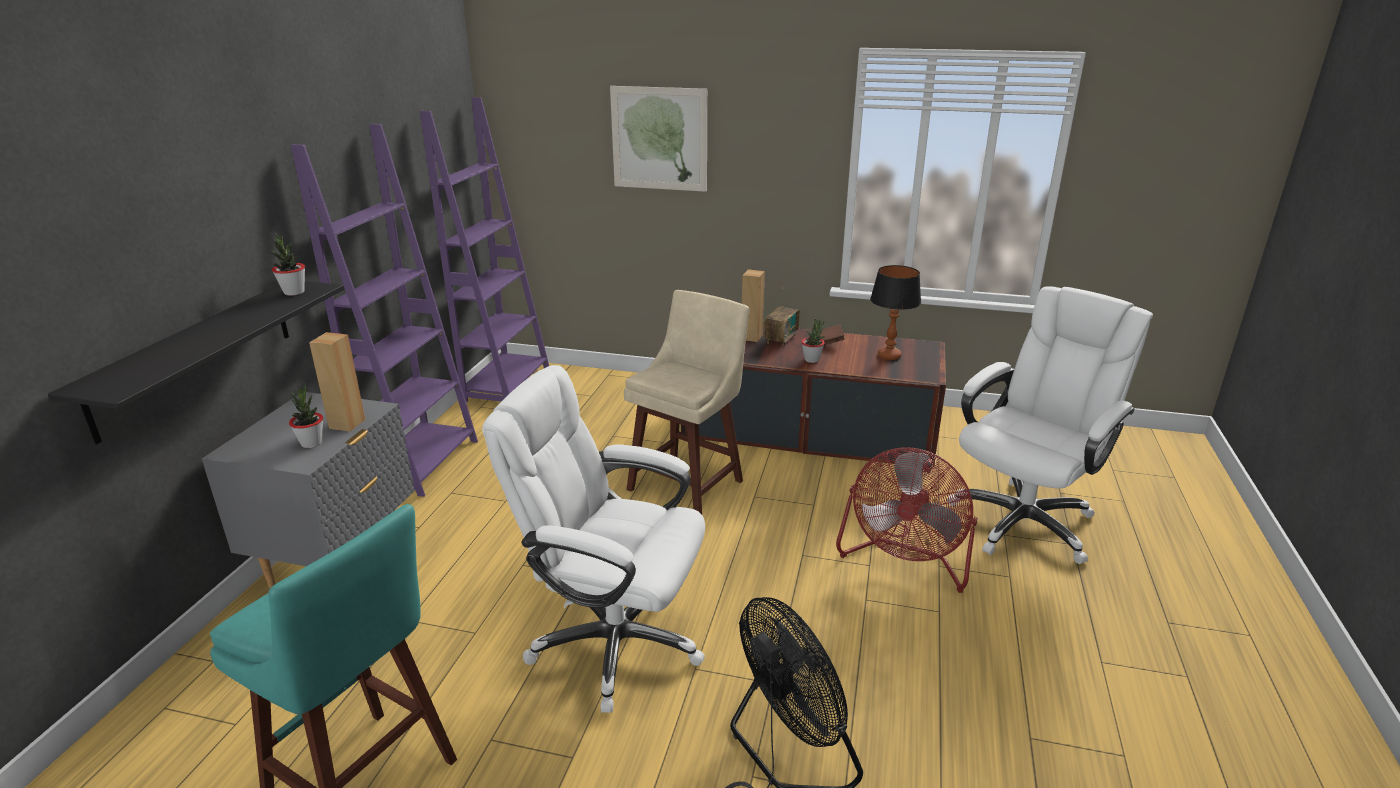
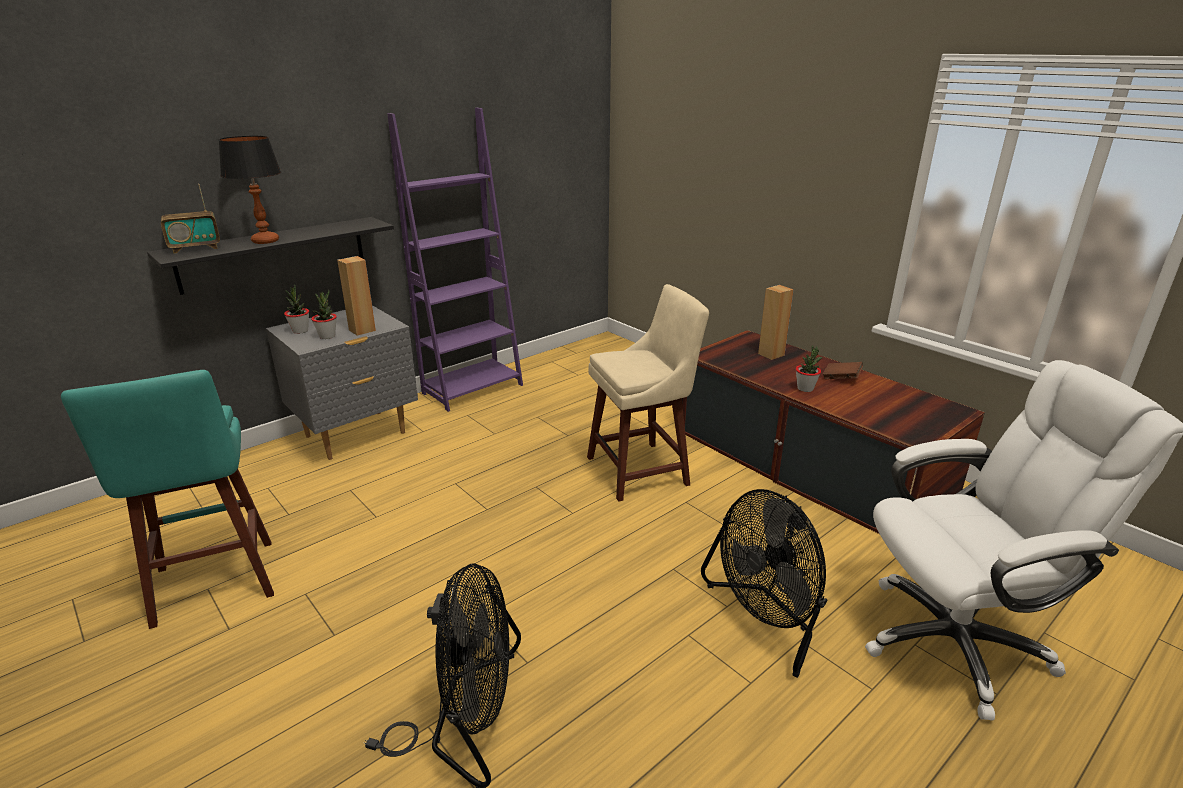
camera: 35 degrees right, 0 degrees up
potted plant [270,233,305,296] -> potted plant moved to [284,284,309,334]
purple bookcase [420,97,549,402] -> none
white office chair [482,365,705,713] -> none
picture [610,86,707,192] -> none
radio [764,286,800,347] -> radio moved to [161,184,220,253]
red fan [836,447,978,593] -> black fan [701,489,827,678]
table lamp [870,265,921,360] -> table lamp moved to [219,136,281,244]

